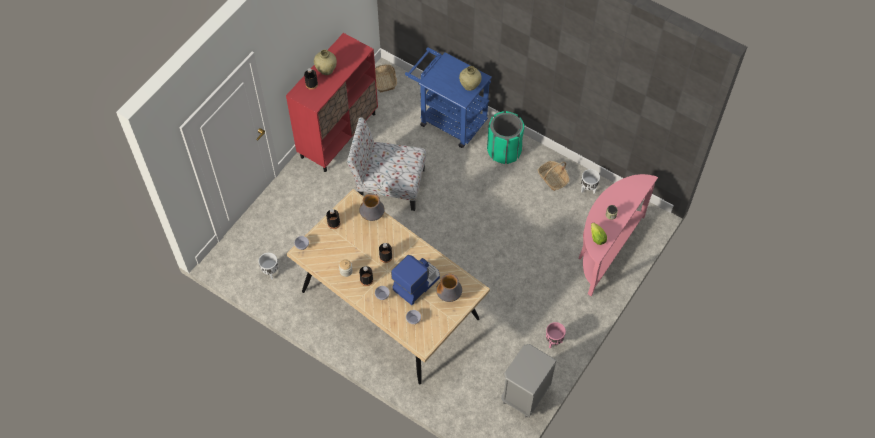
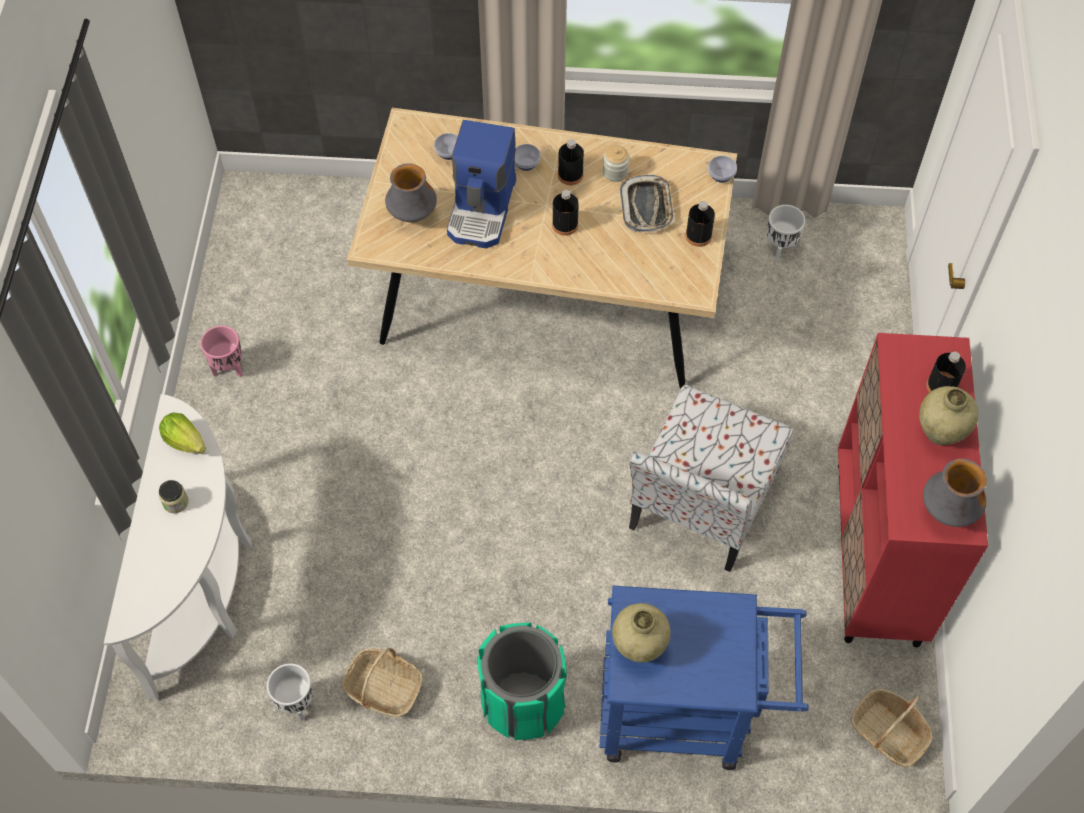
camera: 150 degrees right, 0 degrees up
chair [347,117,426,211] -> chair turned 135 degrees clockwise [629,385,794,572]
vase [359,193,385,221] -> vase moved to [923,458,987,527]
grey nightstand [501,344,557,418] -> none
pink console table [579,174,658,296] -> white console table [104,394,252,700]
none -> tray [620,175,674,232]

